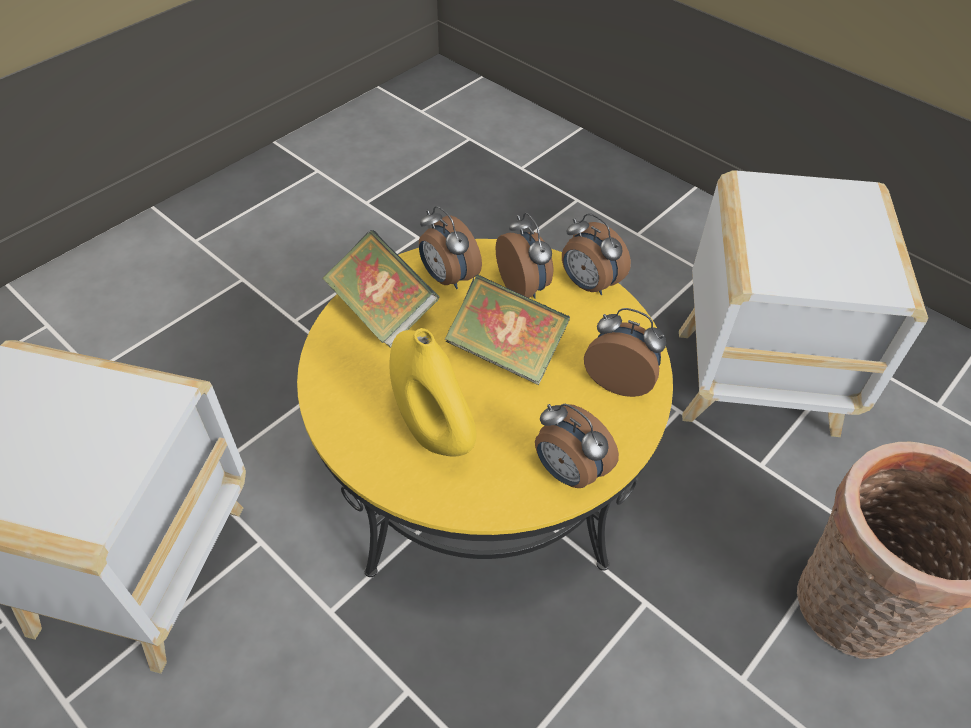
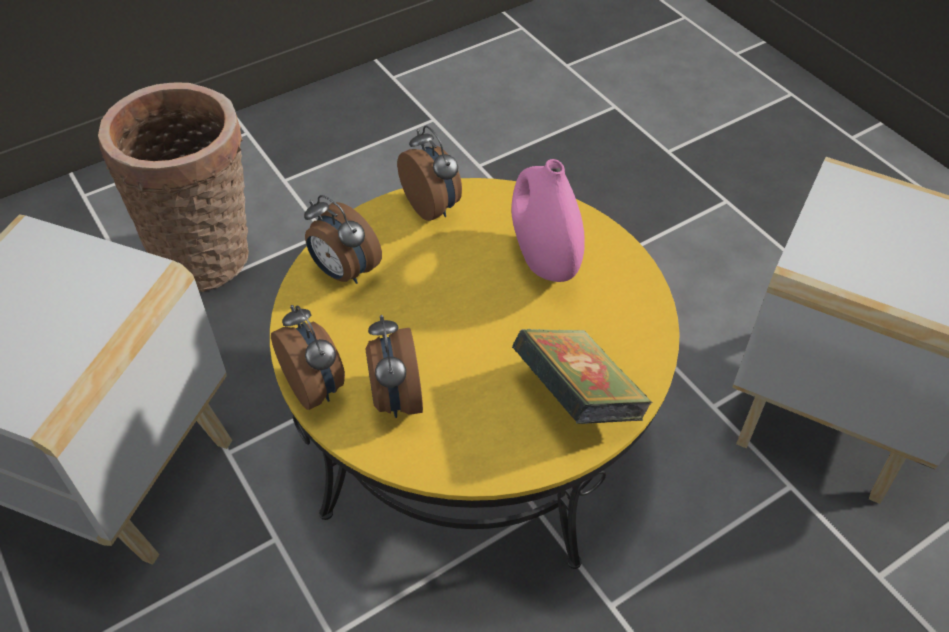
camera: 165 degrees left, 0 degrees up
yellow vase [389,328,476,457] -> pink vase [511,159,585,282]
alarm clock [419,206,482,289] -> none
book [445,275,570,385] -> none

